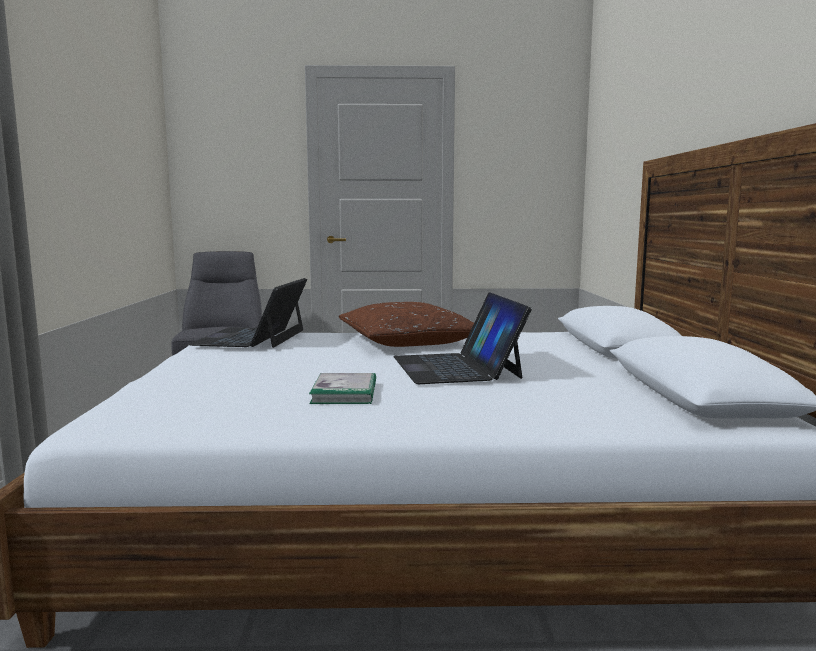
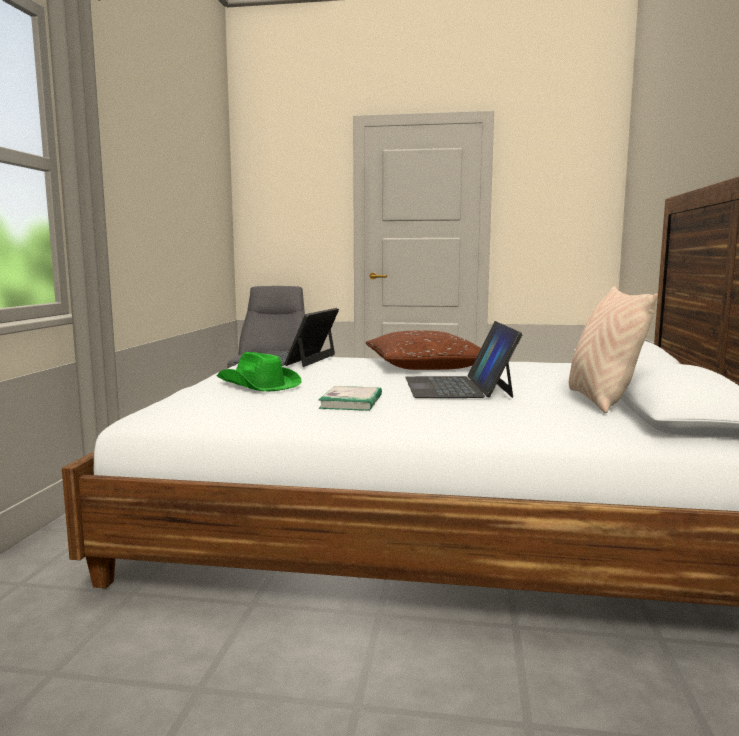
camera: 10 degrees right, 0 degrees up
none -> green hat [217,352,301,391]
none -> beige pillow [569,286,658,413]

